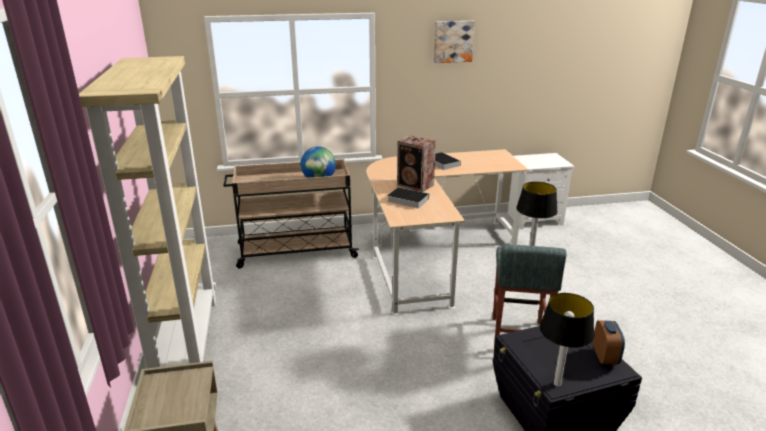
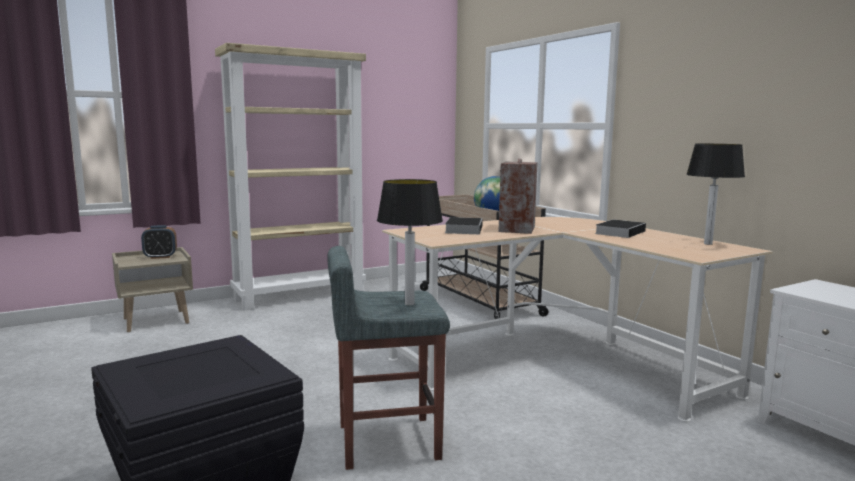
camera: 70 degrees right, 15 degrees down
picture [434,21,475,63] -> none
table lamp [540,293,594,387] -> table lamp moved to [686,144,745,245]
alarm clock [593,320,625,364] -> alarm clock moved to [141,225,177,259]

